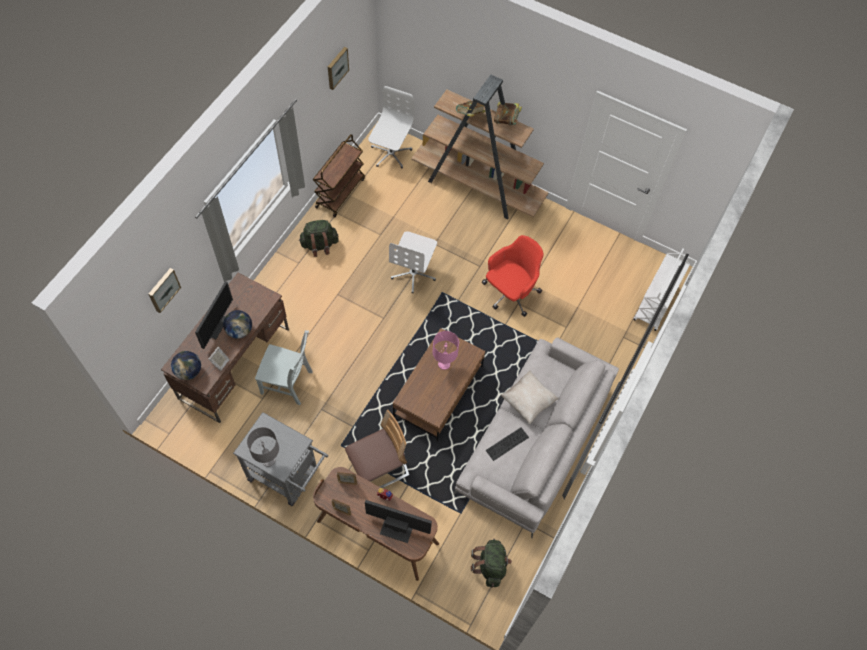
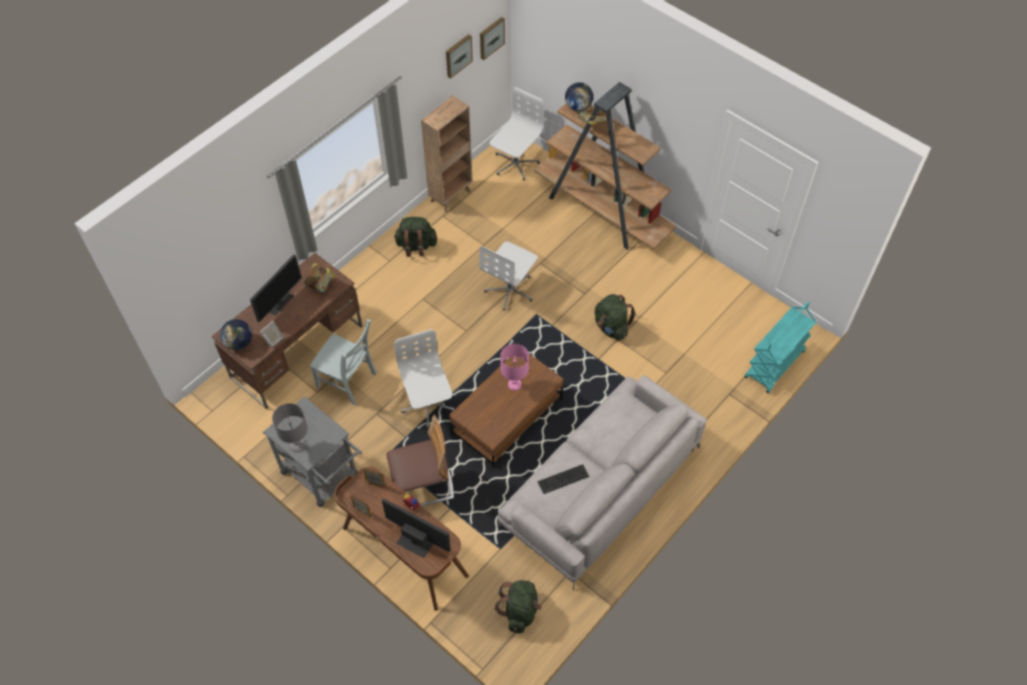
camera: 15 degrees right, 5 degrees down
picture [149,268,181,313] -> picture moved to [480,17,505,60]
globe [223,310,252,339] -> globe moved to [565,82,593,111]
brown cart [313,134,365,217] -> brown bookcase [421,95,473,212]
red office chair [482,235,544,317] -> green backpack [594,294,635,341]
book [494,102,522,125] -> book moved to [304,263,336,292]
beige pillow [501,371,559,424] -> none
white cart [633,249,690,331] -> turquoise cart [744,301,816,393]
none -> white office chair [394,329,455,429]

